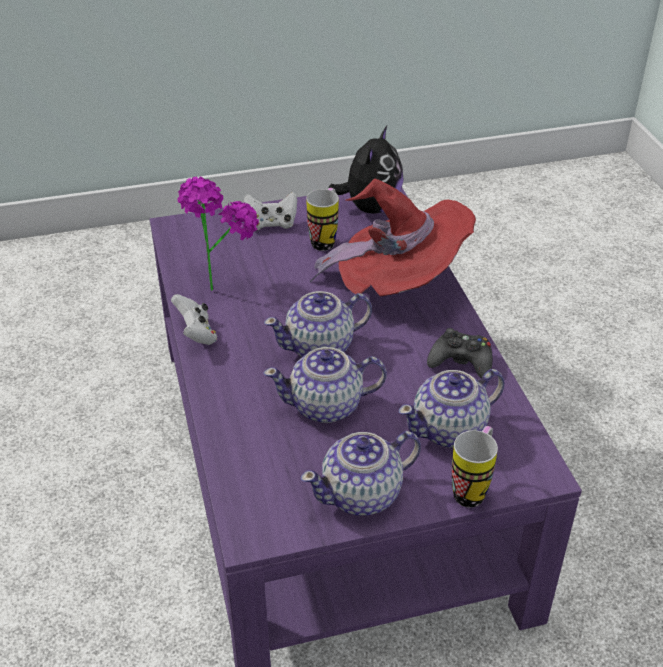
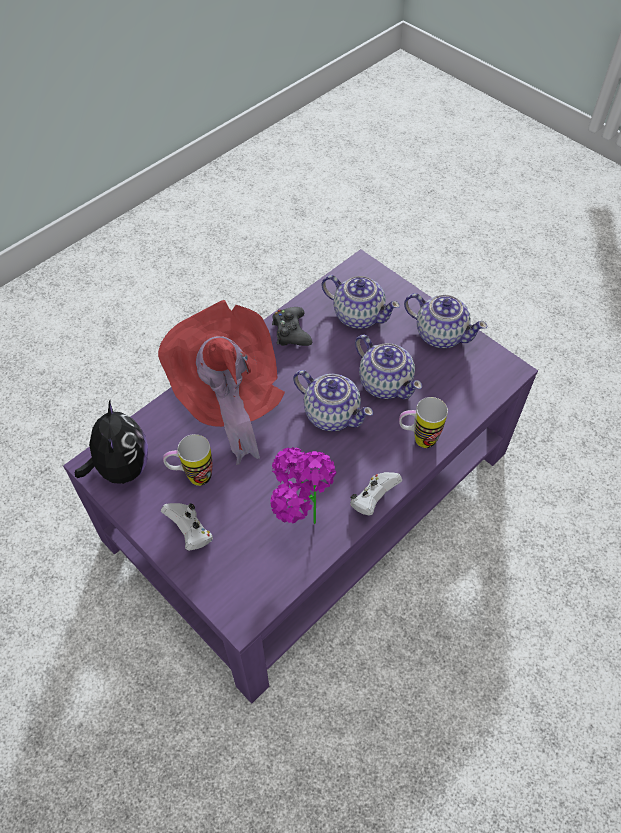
camera: 120 degrees left, 15 degrees up
plush toy [328,126,404,214] -> plush toy turned 90 degrees clockwise [75,400,148,484]
mug [452,426,498,508] -> mug moved to [399,397,448,448]

